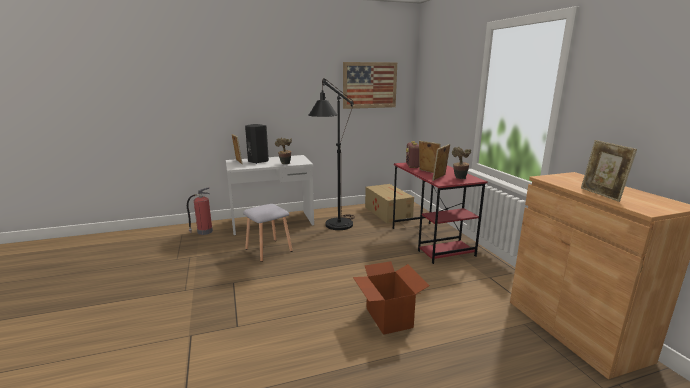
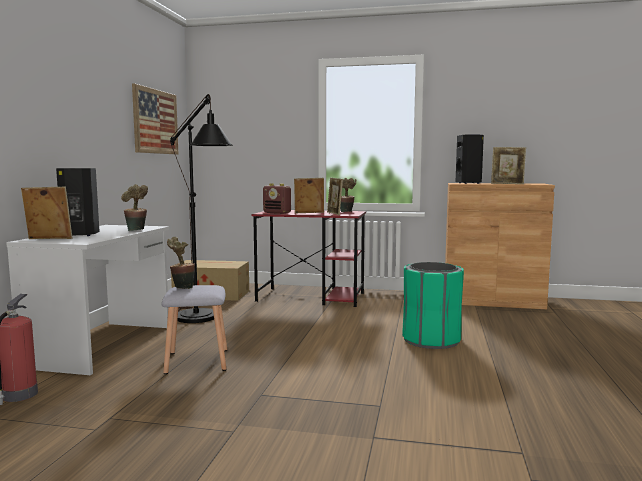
camera: 60 degrees left, 10 degrees down
cardboard box [353,261,430,335] -> green trash can [402,262,464,349]
none -> potted plant [167,237,195,289]
none -> black speaker [456,134,484,184]

